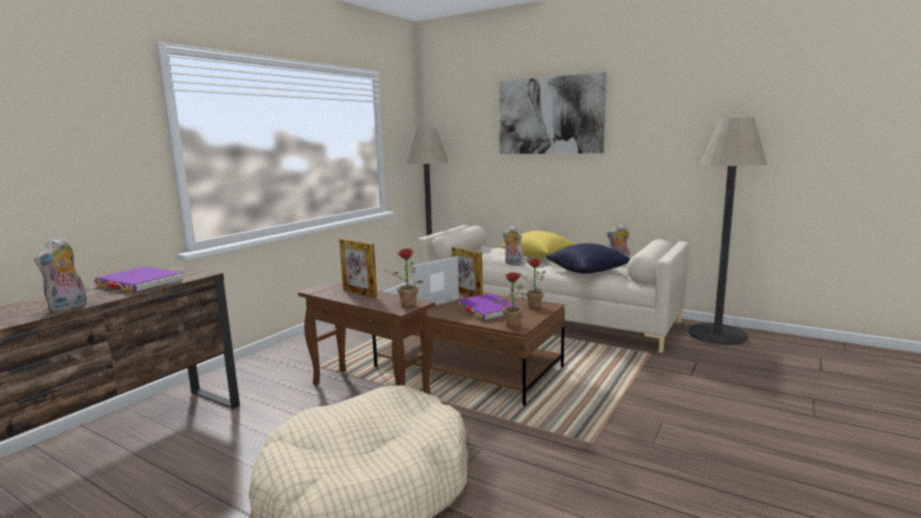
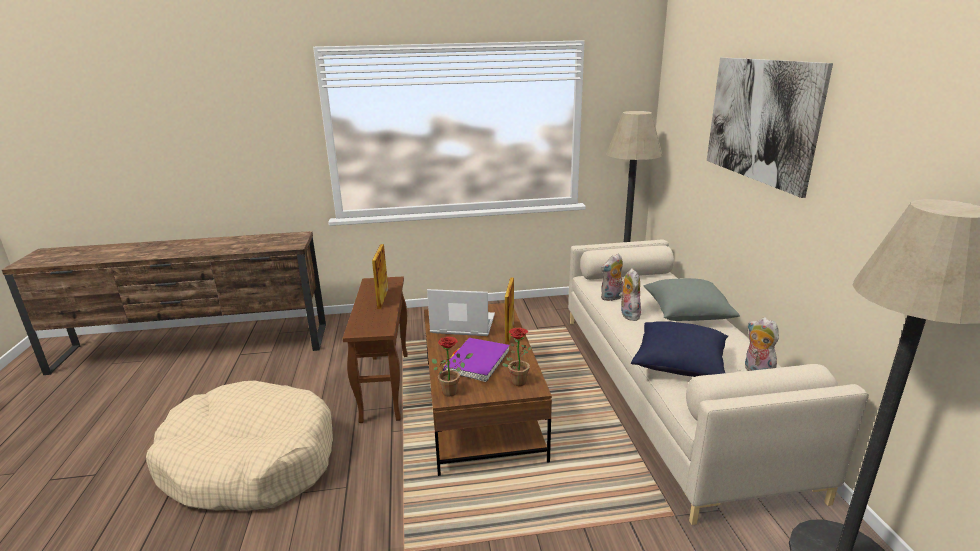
camera: 50 degrees right, 10 degrees up
plush toy [34,237,87,313] -> plush toy moved to [601,254,623,301]
purple book [95,266,183,292] -> none
potted plant [385,248,423,307] -> none
yellow pillow [500,231,574,258] -> grey pillow [644,278,740,321]

